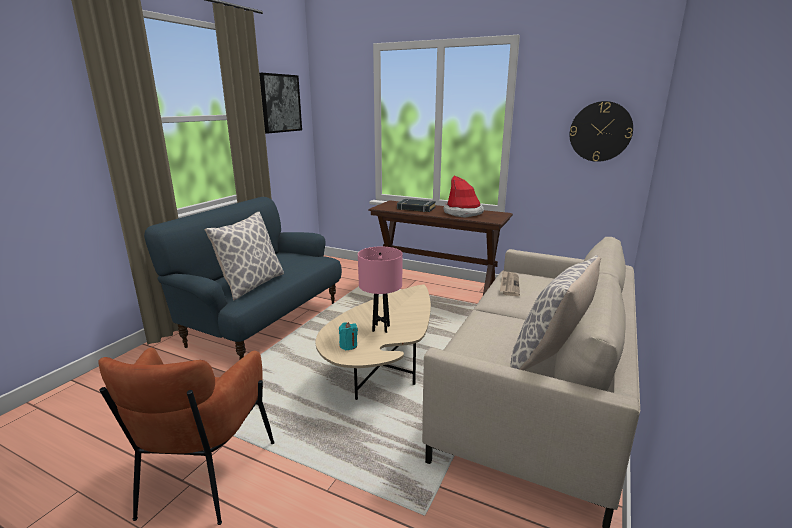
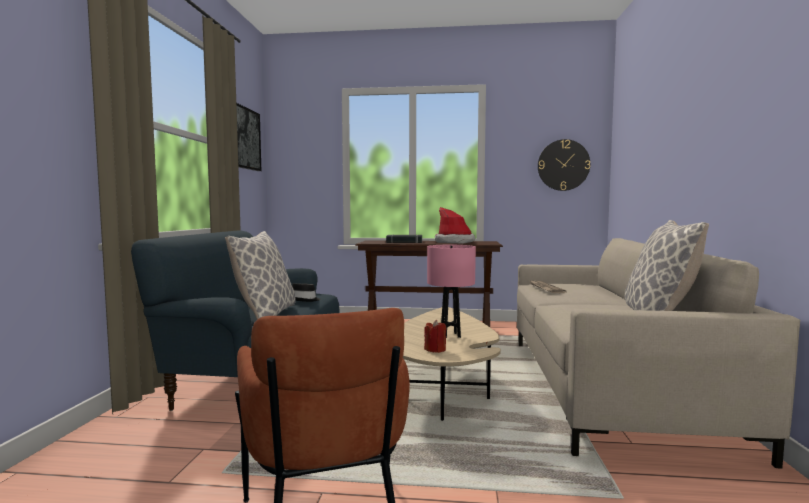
camera: 20 degrees left, 15 degrees down
turquoise candle [339,322,358,350] -> red candle [424,320,446,353]
none -> black hat [292,283,321,302]

